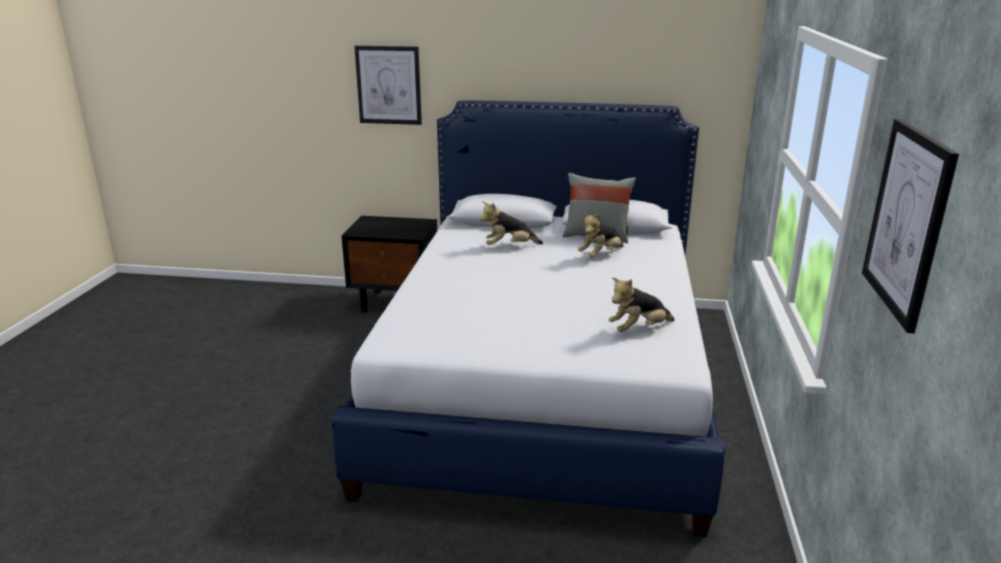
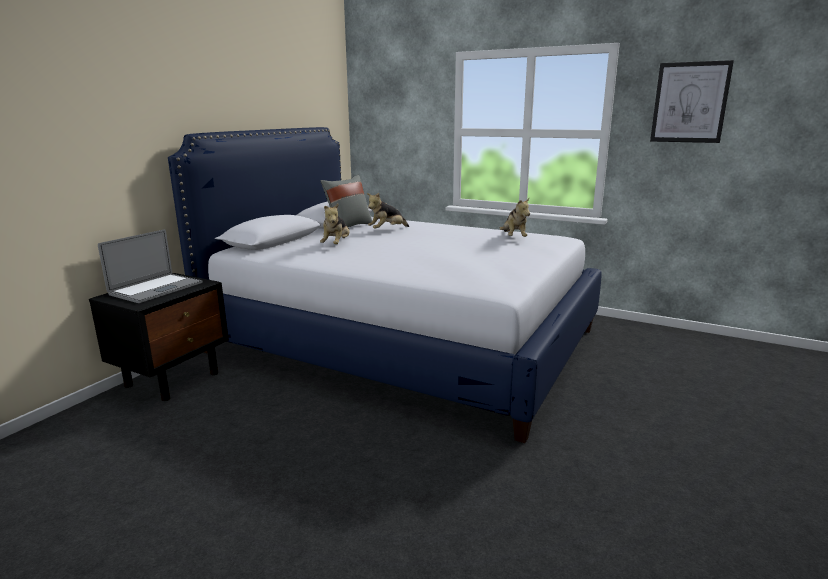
camera: 70 degrees left, 5 degrees down
picture [354,46,422,125] -> none
plush toy [578,213,624,257] -> plush toy turned 75 degrees clockwise [367,193,409,229]
none -> laptop [98,229,203,303]

